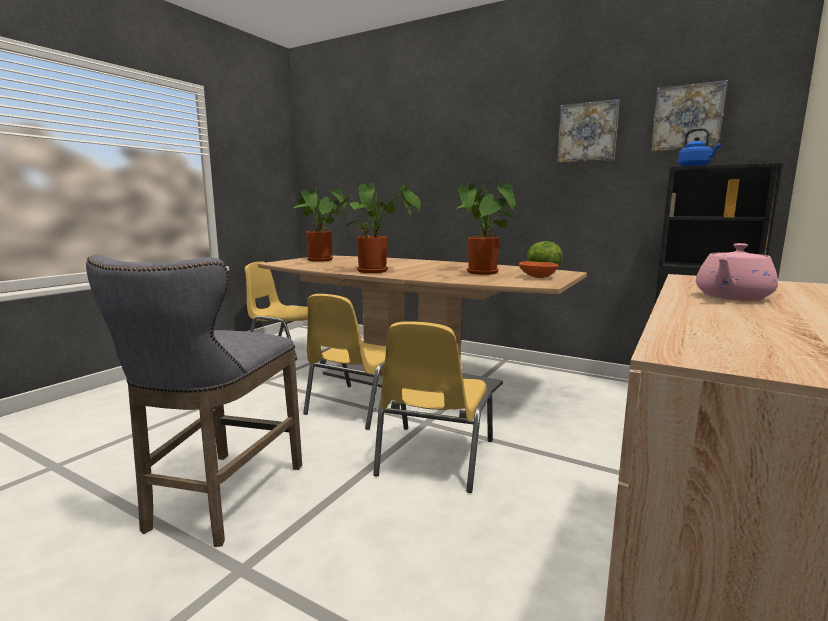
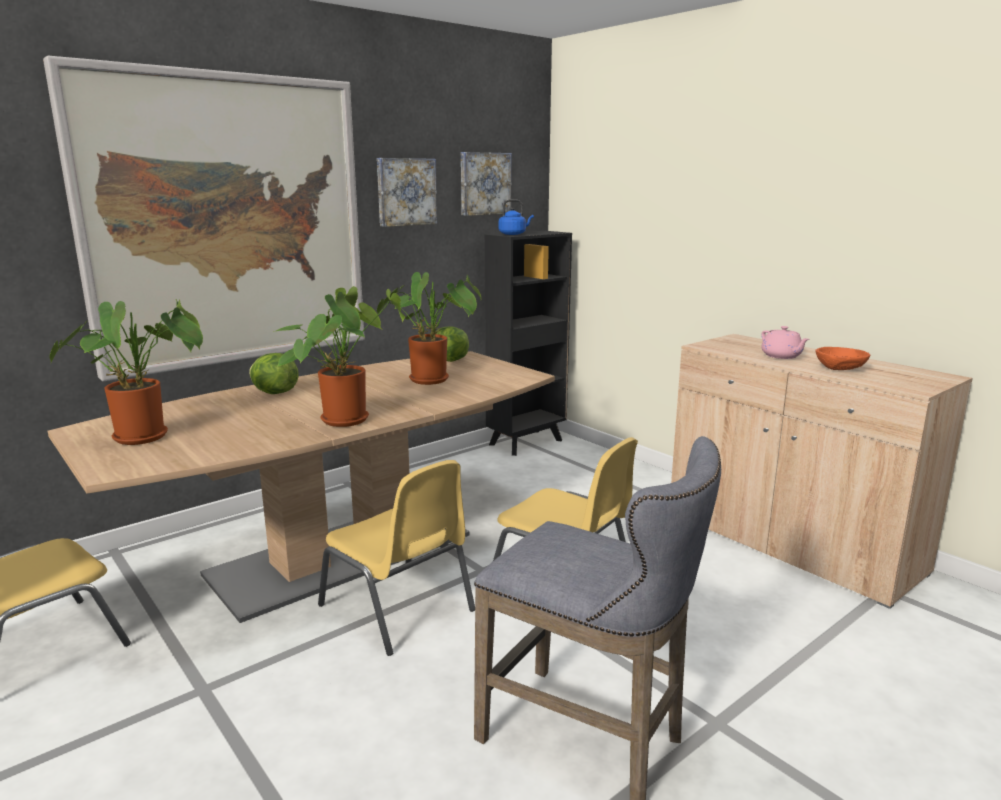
camera: 70 degrees left, 5 degrees up
orange bowl [519,261,559,278] -> orange bowl moved to [815,347,870,370]
none -> picture [43,55,365,382]
none -> lettuce [249,353,299,394]

